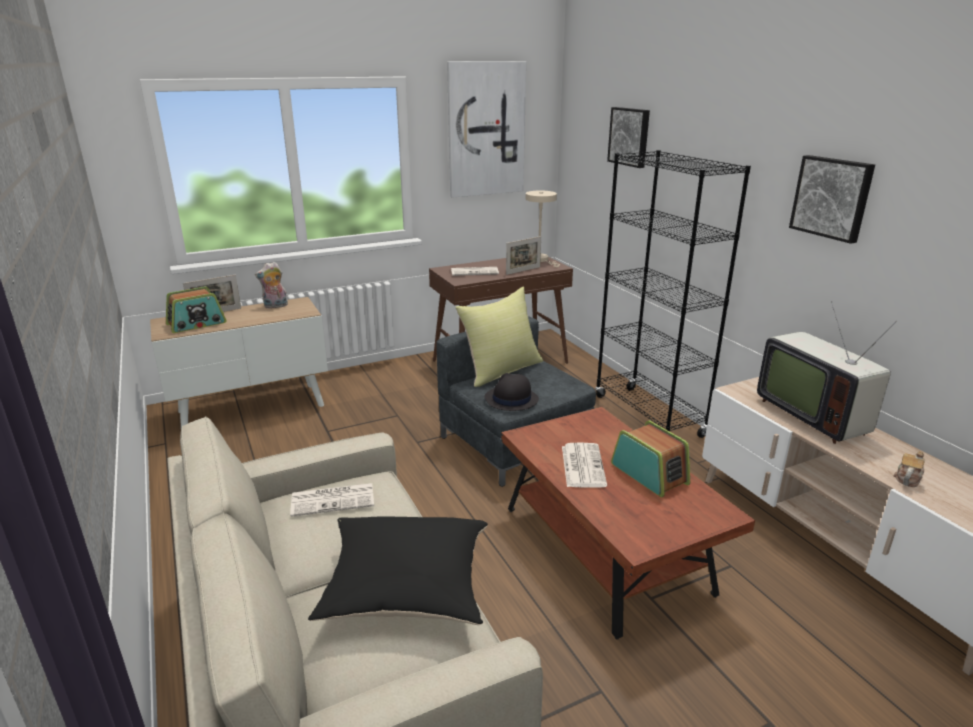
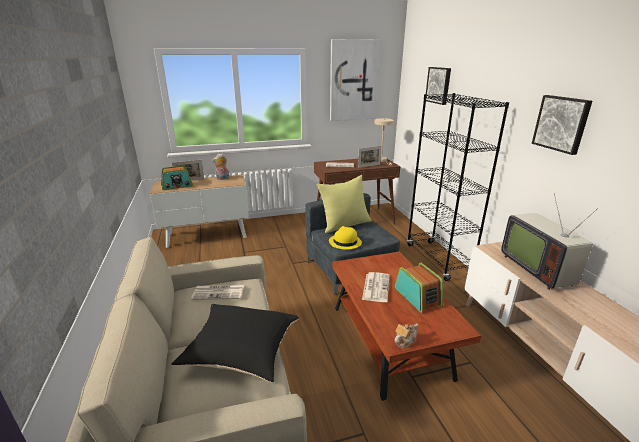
camera: 10 degrees right, 0 degrees up
black hat [485,373,539,411] -> yellow hat [329,226,362,250]
teapot [894,451,925,487] -> teapot moved to [394,324,418,349]

